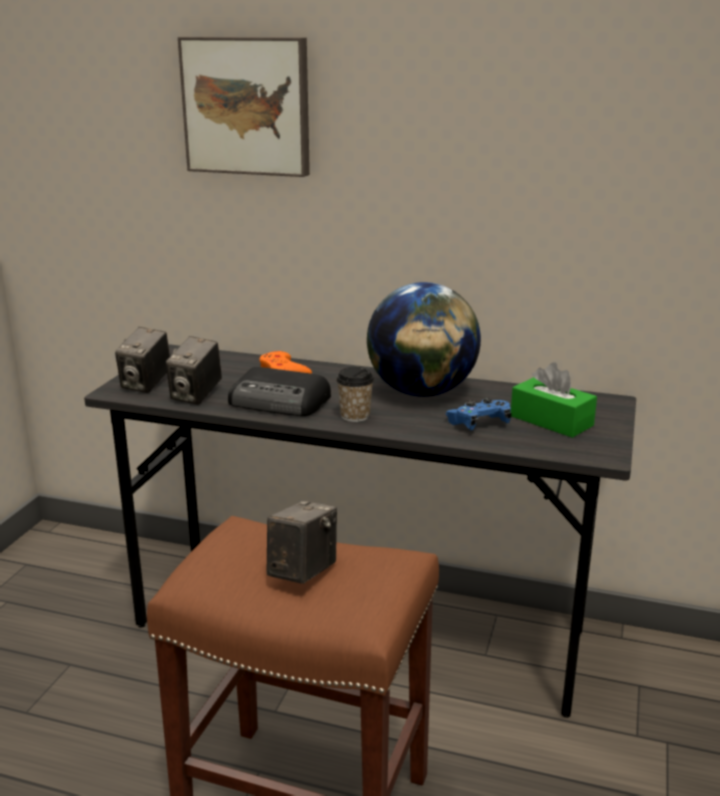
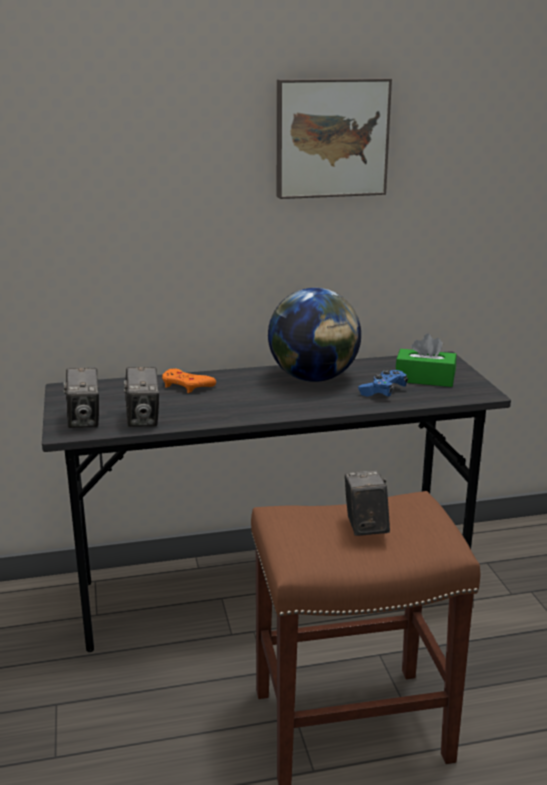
camera: 30 degrees left, 0 degrees up
picture [178,37,310,177] -> picture moved to [277,78,392,199]
radio [228,367,331,416] -> none
cup [336,367,374,422] -> none

